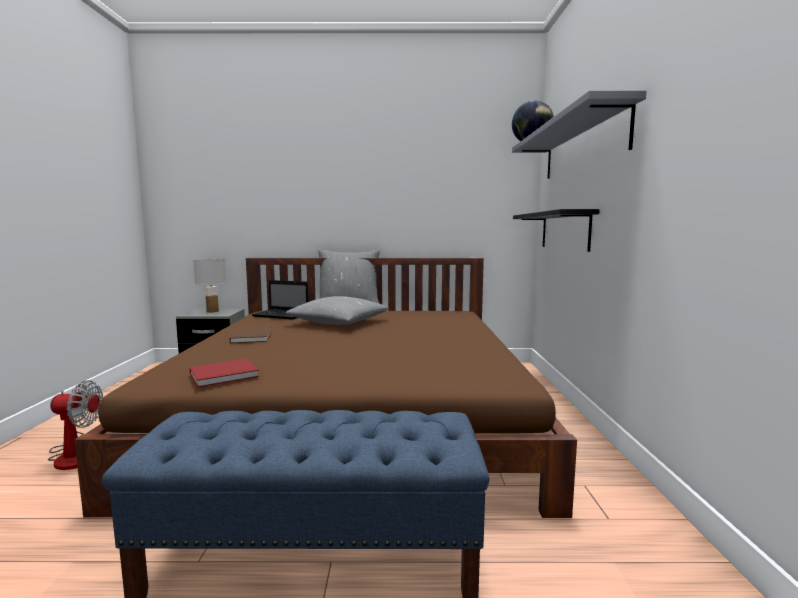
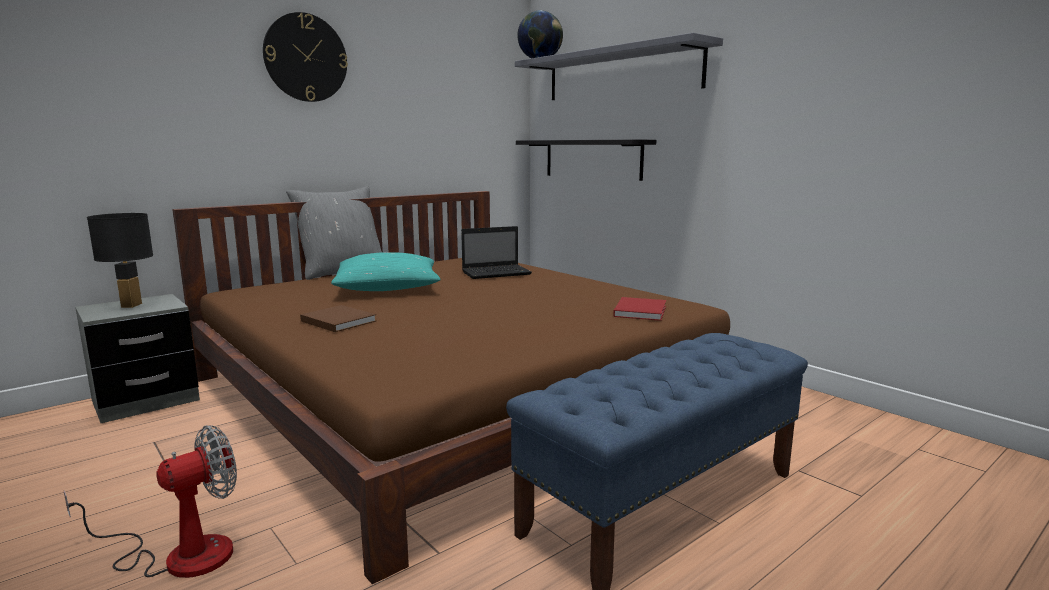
camera: 40 degrees left, 5 degrees up
red book [189,359,259,387] -> red book moved to [613,297,666,321]
white table lamp [193,258,227,313] -> black table lamp [87,213,153,308]
laptop [252,280,308,319] -> laptop moved to [461,226,532,279]
grey pillow [285,296,389,325] -> turquoise pillow [331,252,441,291]
none -> wall clock [263,12,348,102]

